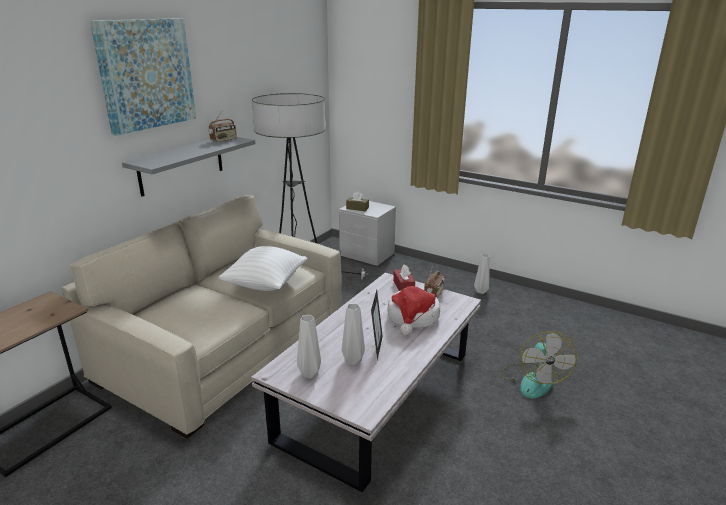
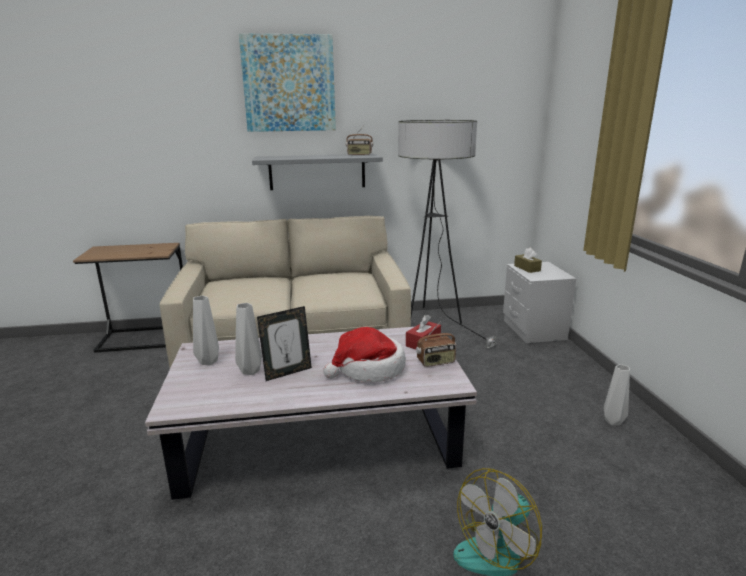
camera: 50 degrees right, 5 degrees down
white pillow [218,246,307,291] -> none

